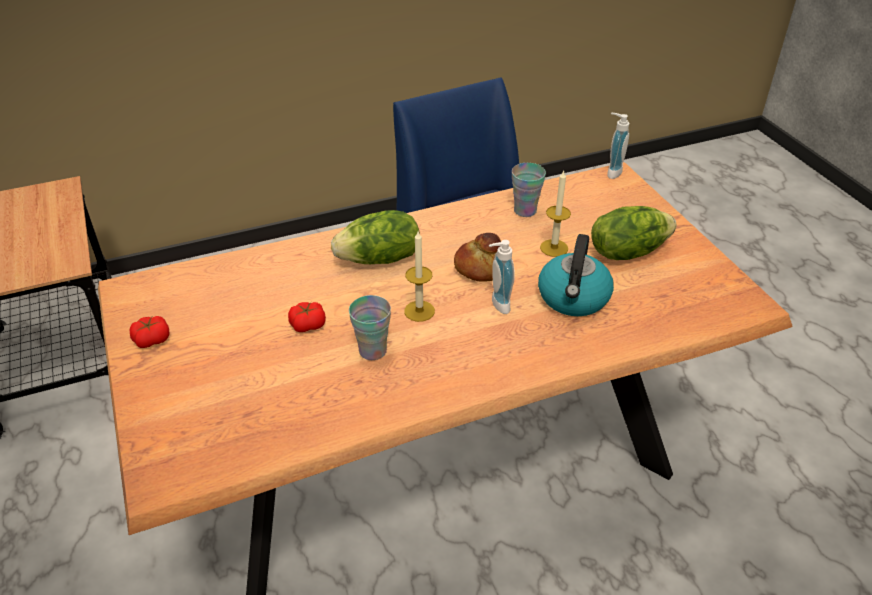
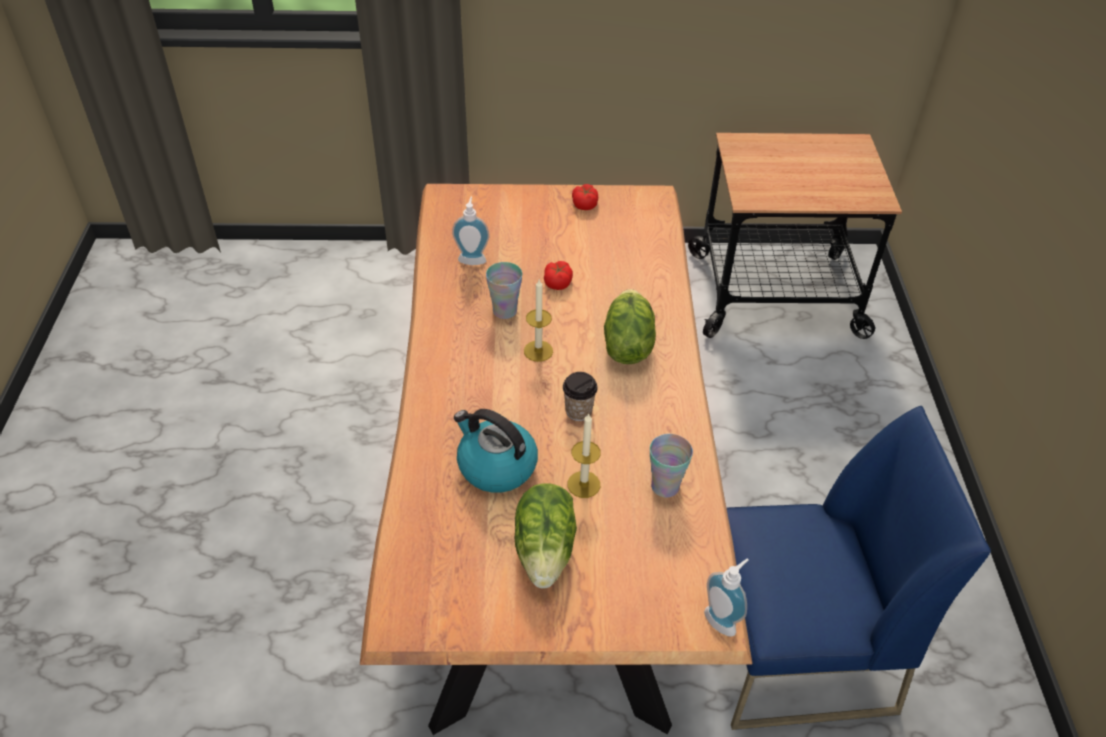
camera: 110 degrees right, 5 degrees up
bread [454,233,501,282] -> cup [563,372,598,421]
soap dispenser [489,240,515,314] -> soap dispenser moved to [452,197,490,265]

